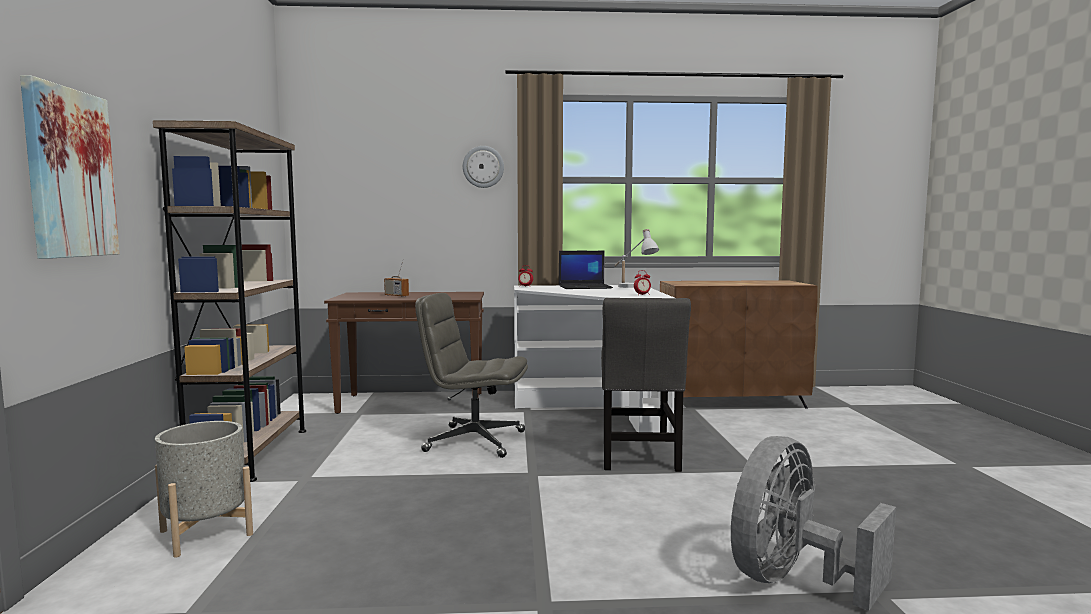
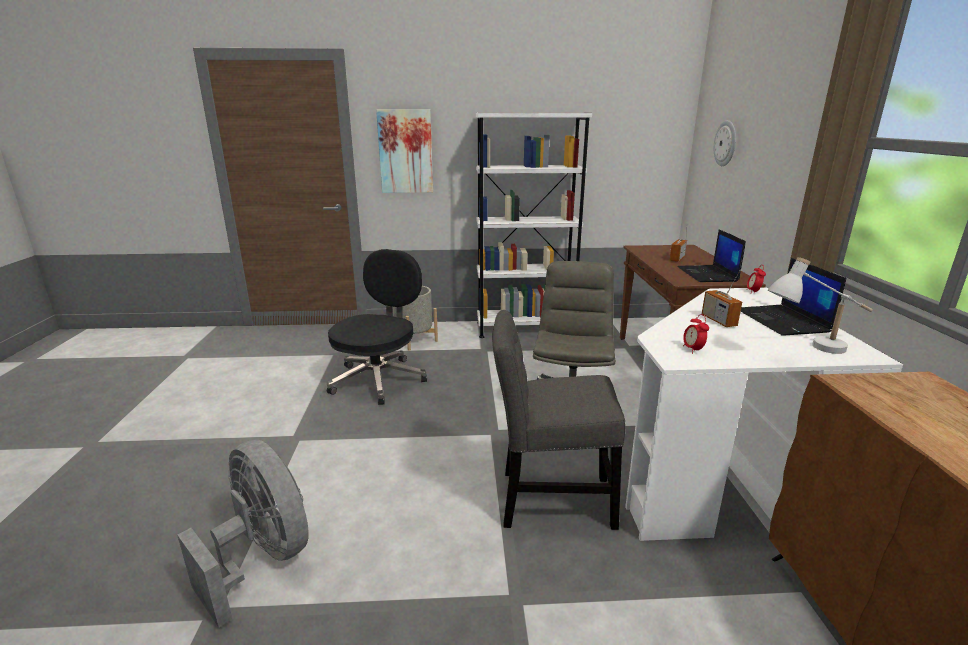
camera: 90 degrees right, 15 degrees up
brown bookcase [153,120,306,482] -> white bookcase [476,113,592,338]
wall clock [463,146,504,188] -> wall clock moved to [714,120,736,166]
none -> black office chair [327,249,427,405]
none -> laptop [677,229,746,282]
none -> radio [702,269,742,327]

